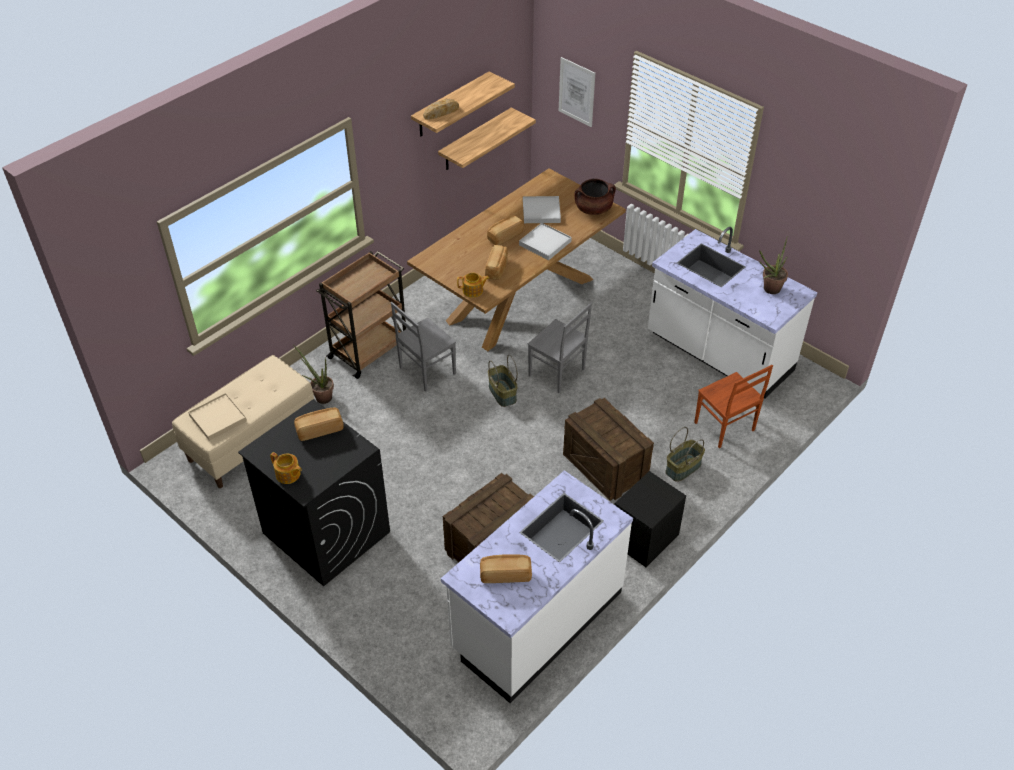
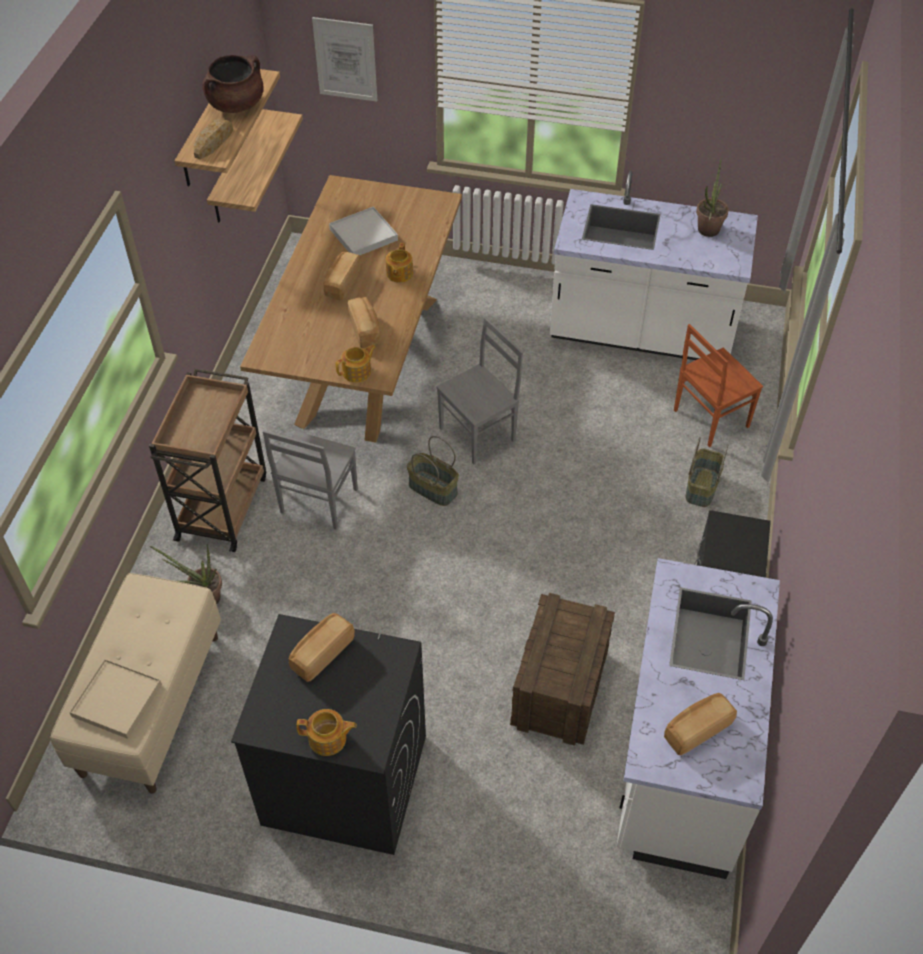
camera: 30 degrees left, 5 degrees up
white tray [519,223,572,260] -> teapot [386,243,413,283]
grey chair [528,303,592,393] -> grey chair turned 45 degrees counterclockwise [436,317,523,464]
crate [563,398,654,501] -> none
brown cooking pot [574,179,616,215] -> brown cooking pot moved to [202,55,264,113]
brown chair [694,365,773,448] -> brown chair turned 120 degrees clockwise [674,324,763,447]

